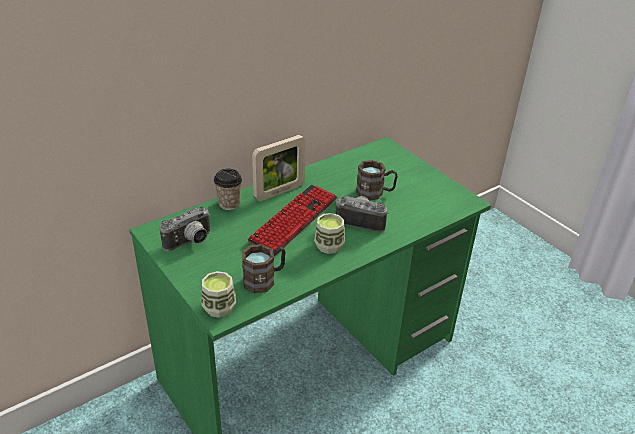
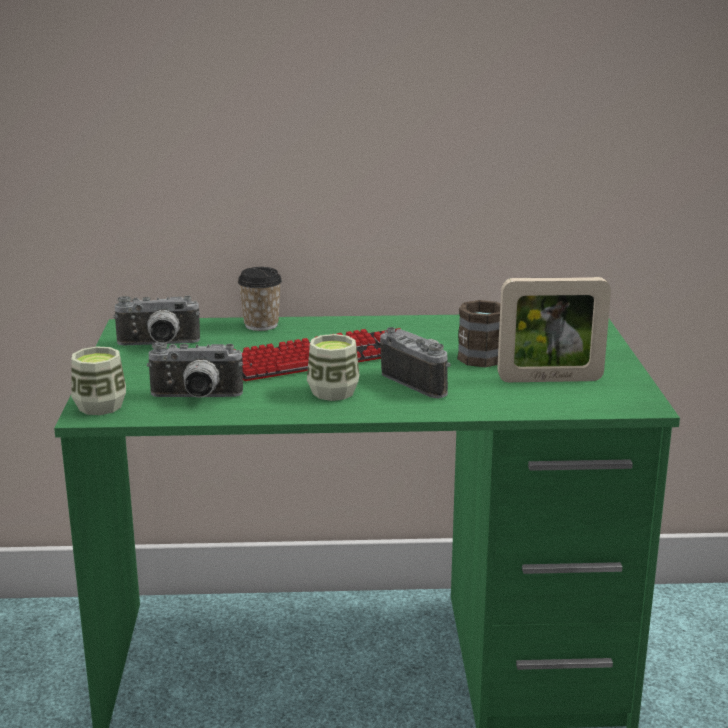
camera: 35 degrees right, 15 degrees down
brown mug [242,244,286,293] -> camera [147,342,243,398]
picture frame [252,135,306,201] -> picture frame moved to [497,277,611,382]

